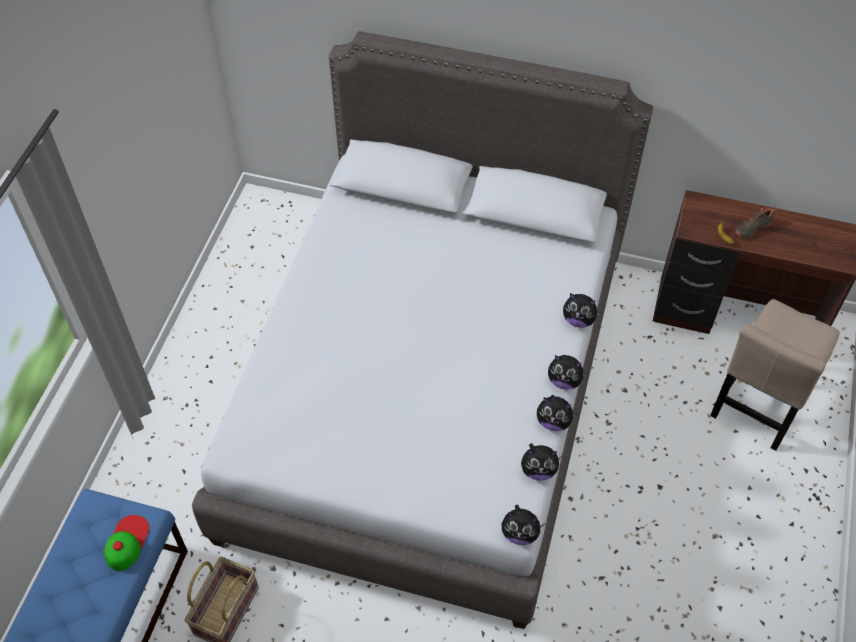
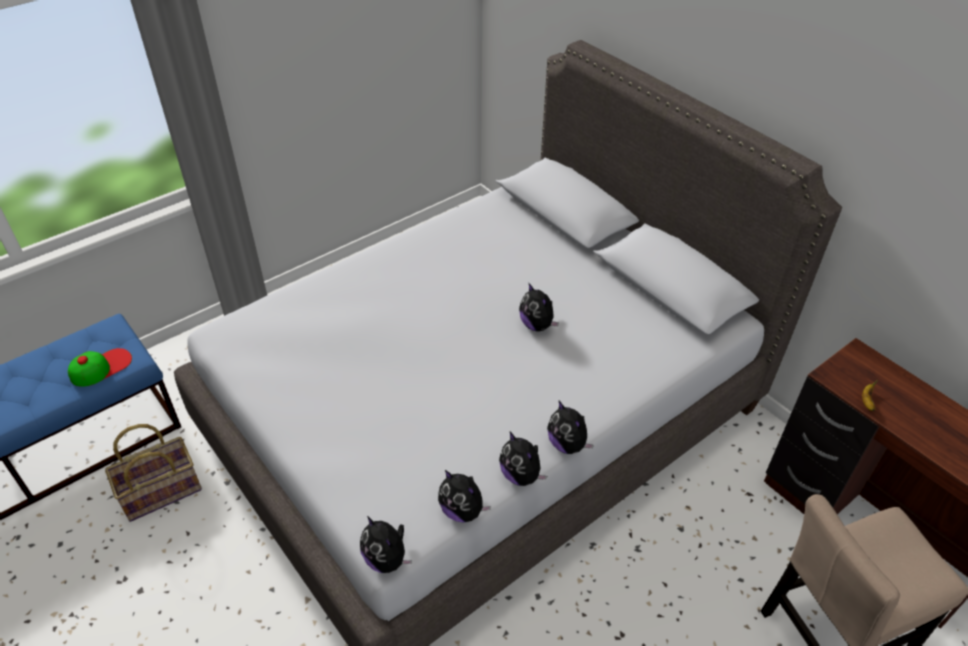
camera: 35 degrees right, 10 degrees down
plush toy [563,293,602,328] -> plush toy moved to [519,282,559,332]
black shoe [735,207,776,238] -> none

